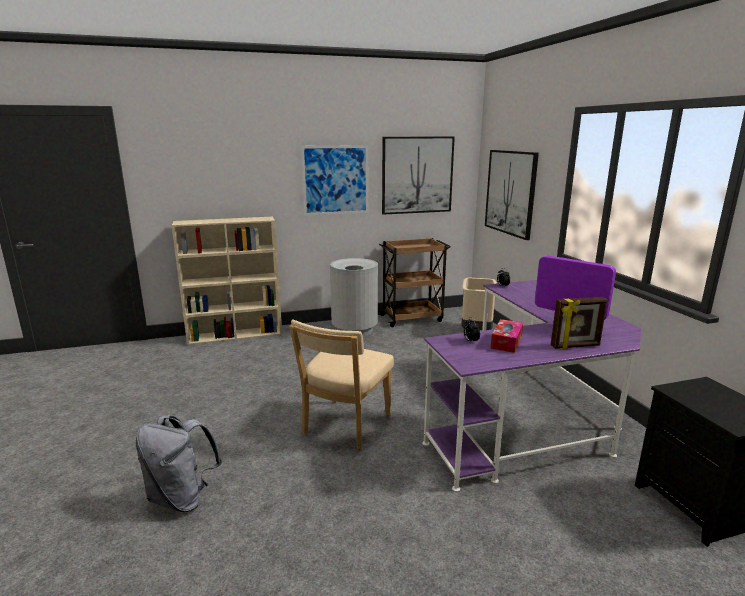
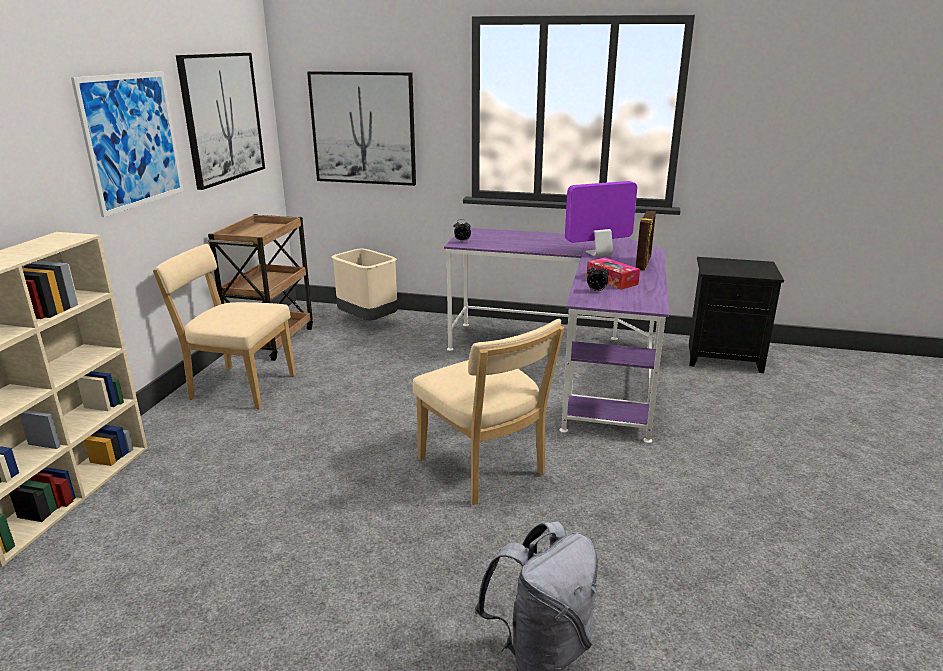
camera: 60 degrees left, 5 degrees up
grey trash can [330,258,378,336] -> beige chair [153,244,296,409]

